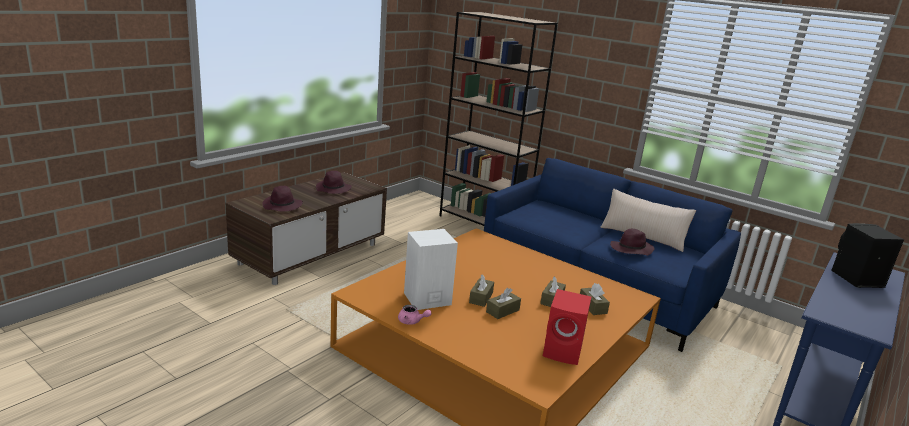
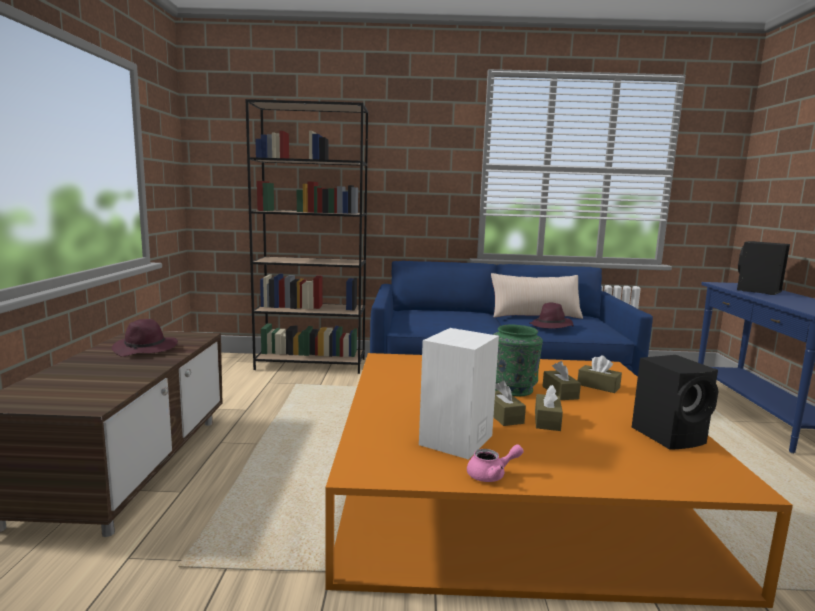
camera: 35 degrees left, 10 degrees down
purple hat [262,186,303,211] -> none
red speaker [543,289,591,365] -> black speaker [632,355,718,450]
none -> green vase [493,325,543,396]

